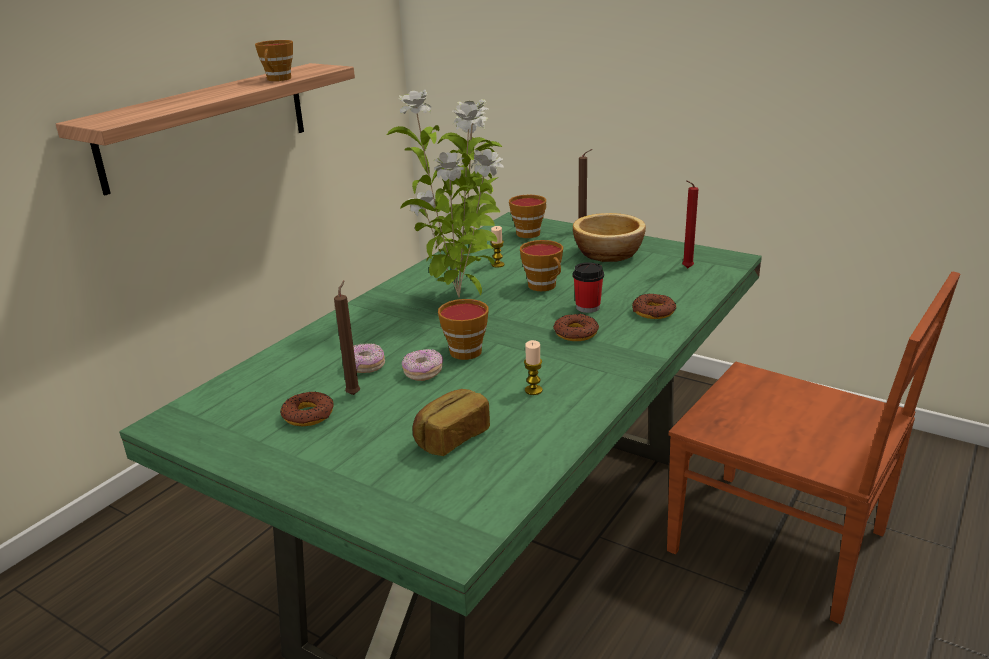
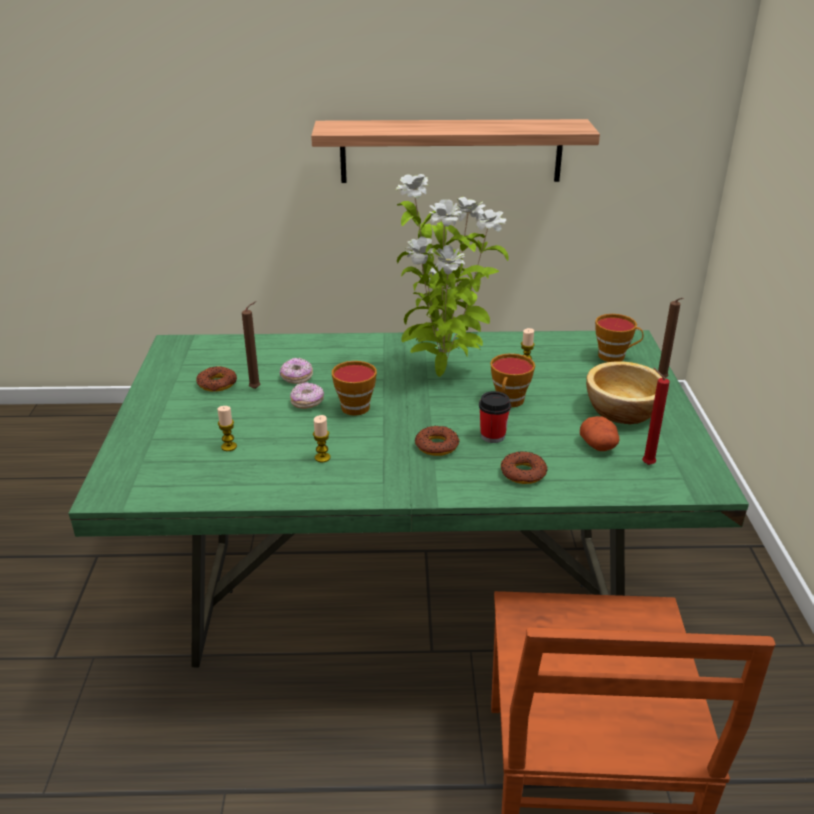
camera: 55 degrees right, 5 degrees up
cup [255,40,293,81] -> none
bread [412,389,490,456] -> candle [217,406,237,451]
none -> potato [580,416,619,451]

